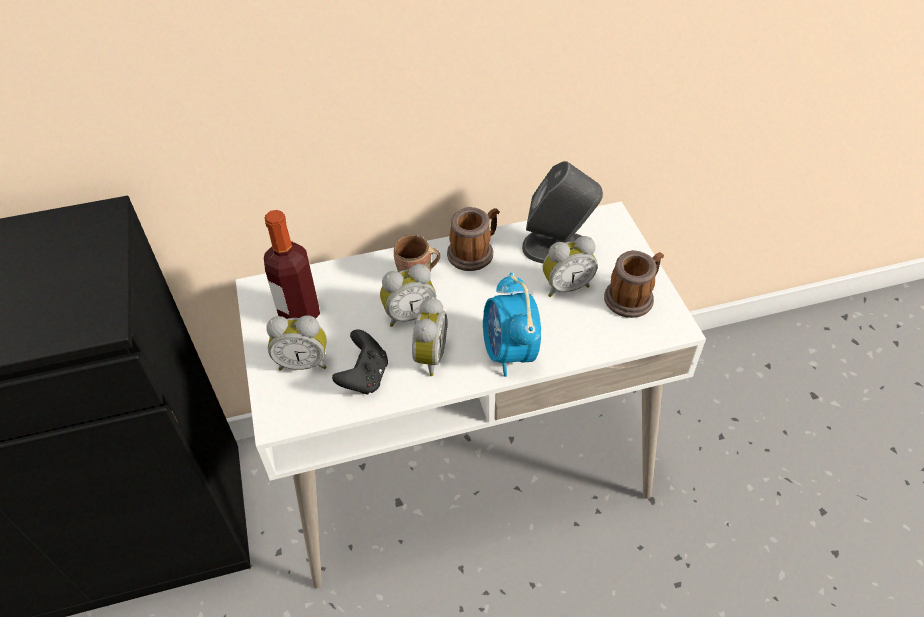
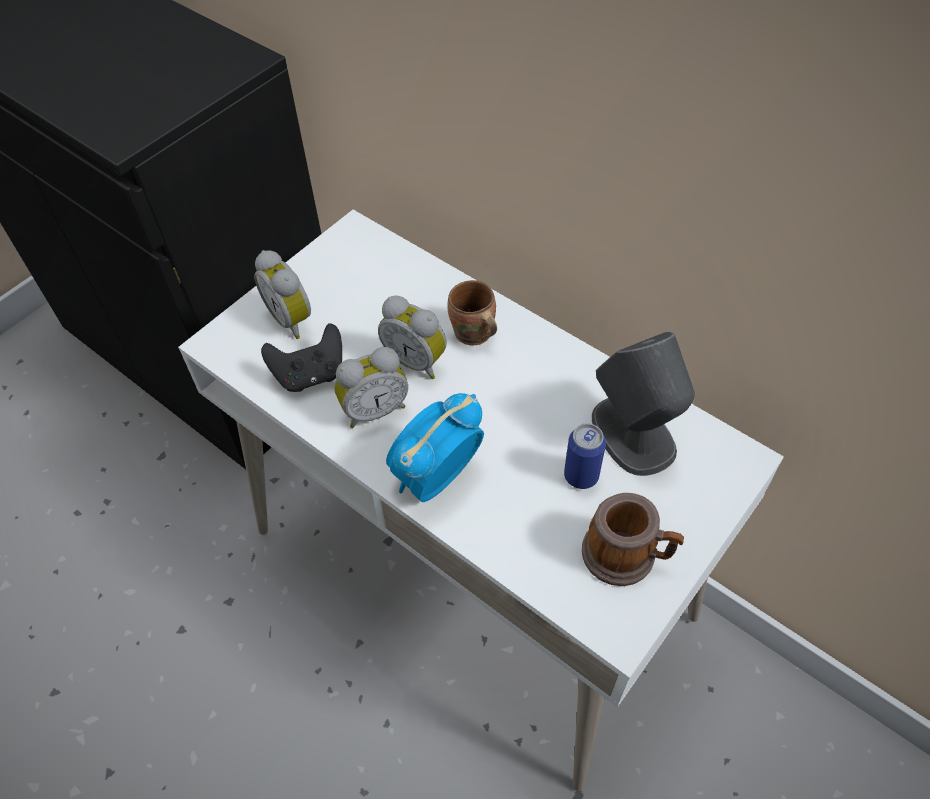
camera: 55 degrees right, 5 degrees up
bottle [264,210,320,319] -> none
mug [447,207,499,271] -> none
alarm clock [543,236,598,297] -> can [564,423,606,489]

